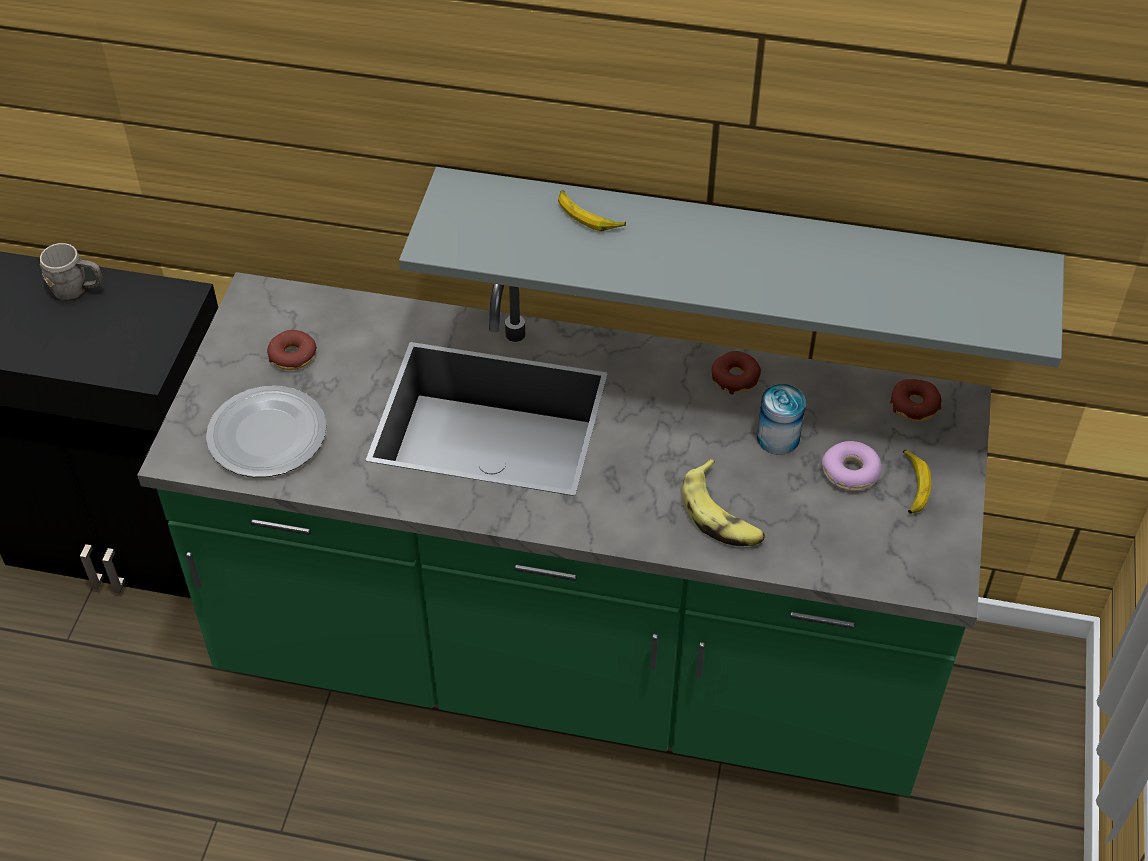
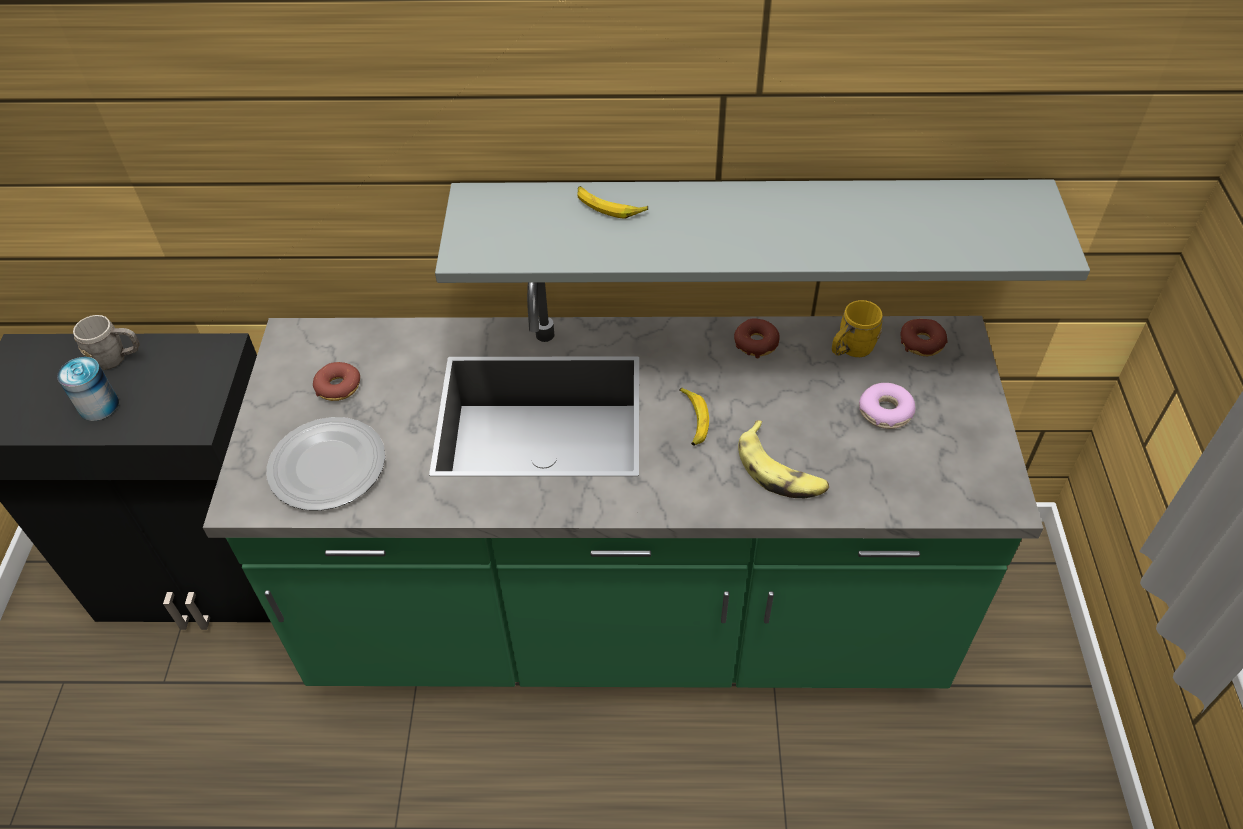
camera: 10 degrees left, 0 degrees up
can [757,384,806,455] -> can moved to [57,357,119,421]
banana [903,450,931,514] -> banana moved to [679,388,709,446]
none -> yellow mug [832,300,883,357]

